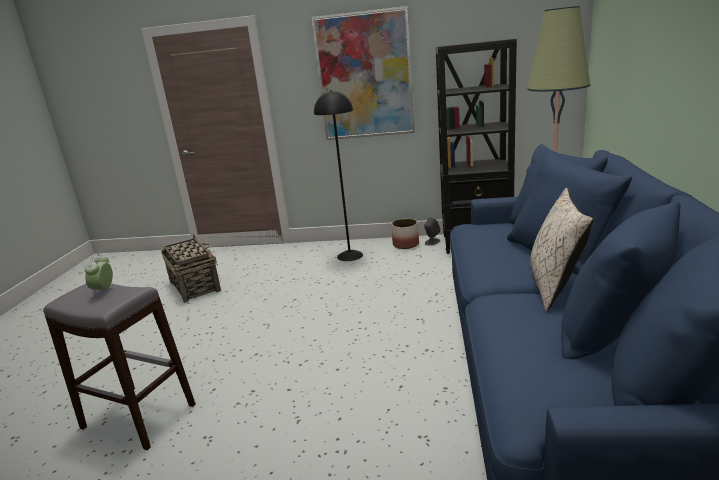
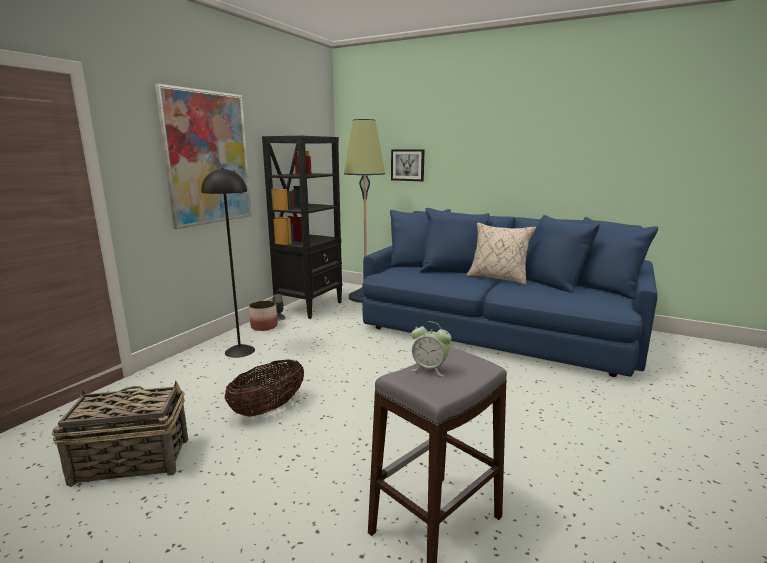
camera: 70 degrees left, 5 degrees down
none -> basket [225,359,304,417]
none -> picture [391,149,425,181]

